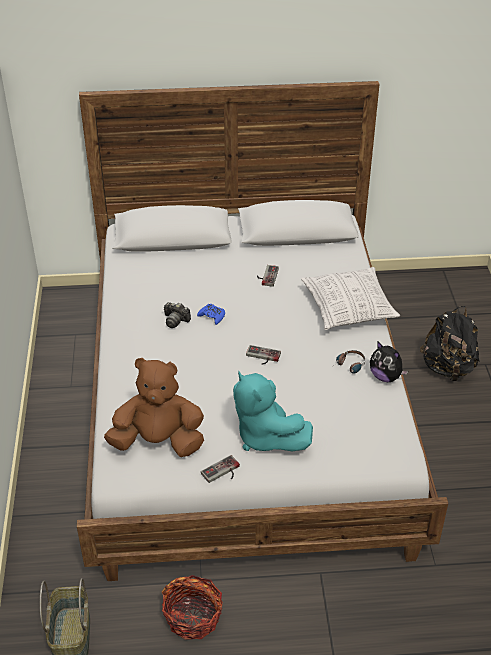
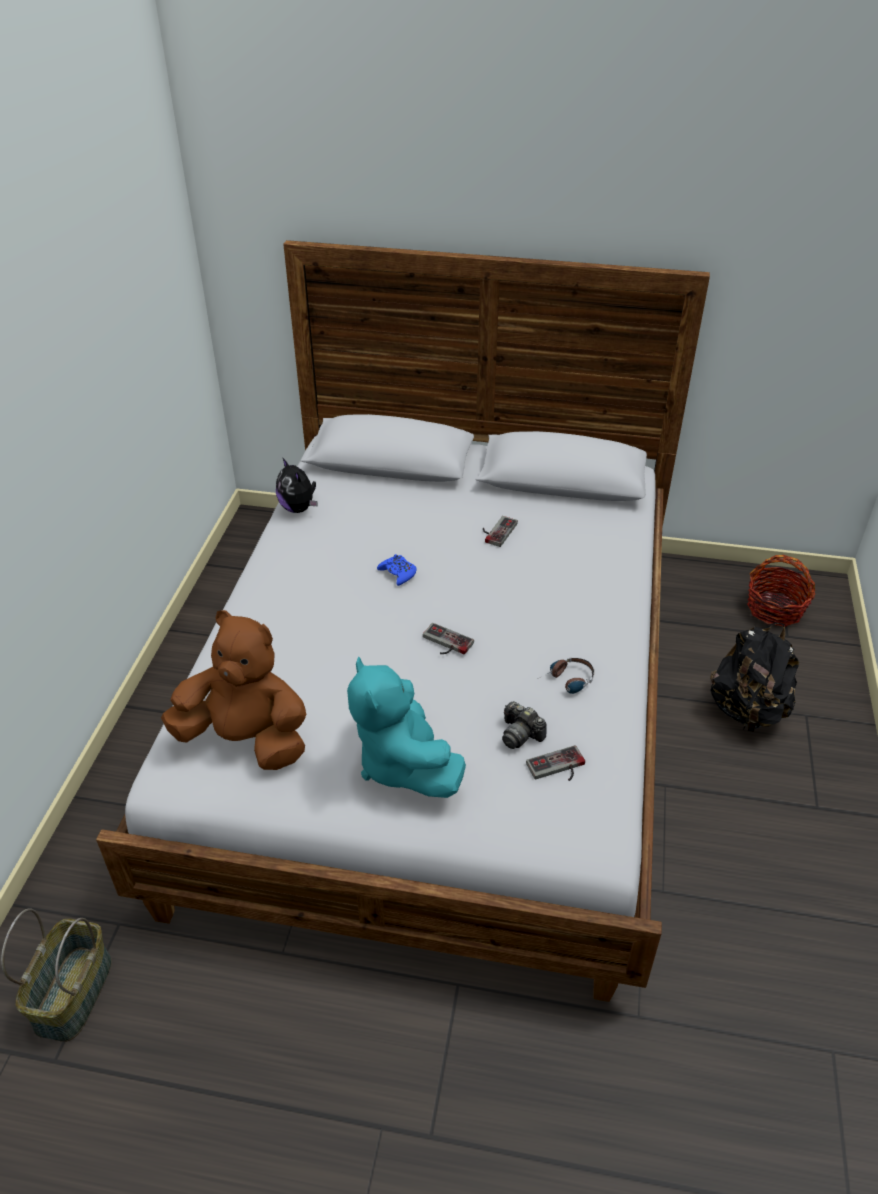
camera: 15 degrees right, 0 degrees up
basket [162,575,223,640] -> basket moved to [747,555,815,627]
camera [164,302,191,328] -> camera moved to [502,701,547,749]
game controller [201,455,240,483] -> game controller moved to [526,745,585,781]
pillow [301,267,400,330] -> none
plush toy [370,341,408,382] -> plush toy moved to [276,457,318,513]

